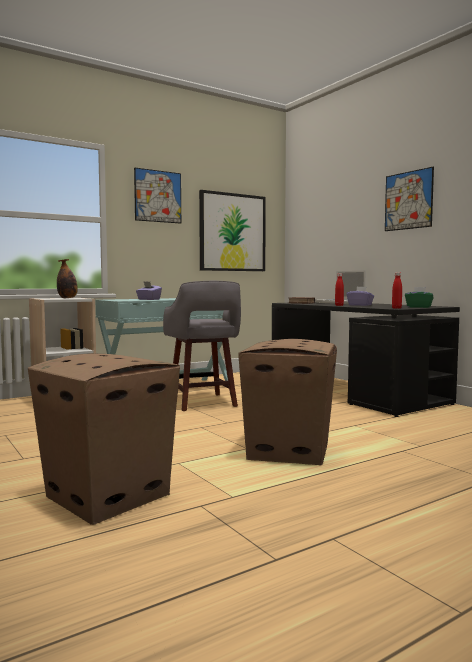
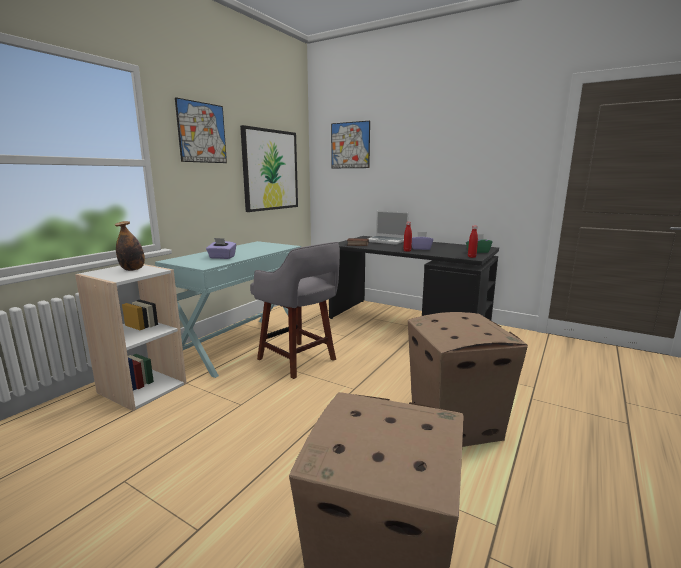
camera: 25 degrees left, 10 degrees up
picture [385,167,434,231] -> picture moved to [331,121,370,168]

